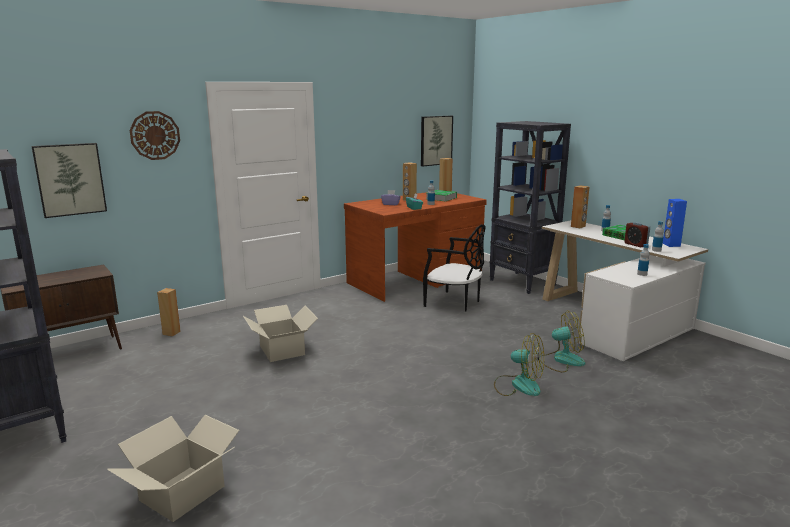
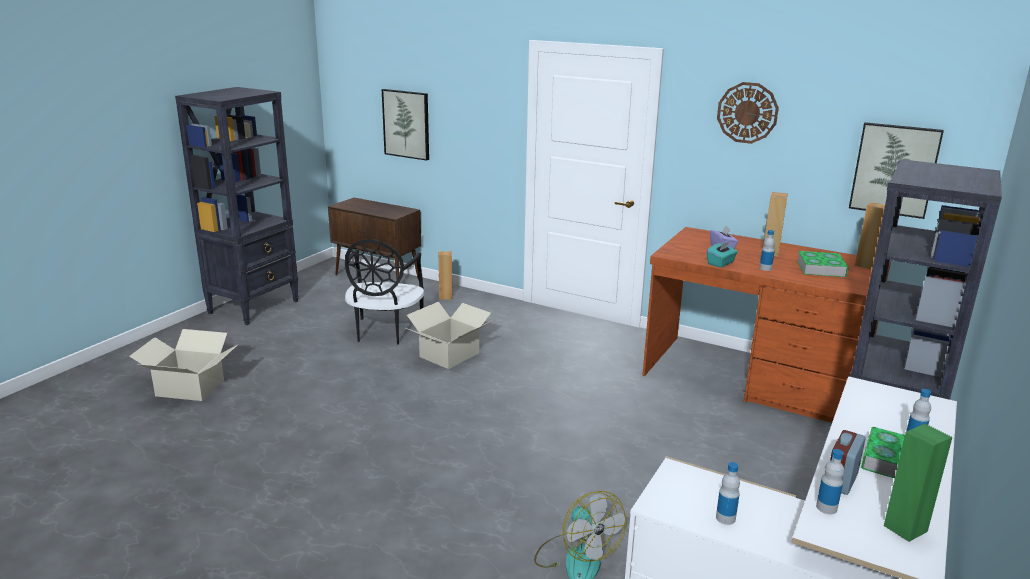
camera: 65 degrees right, 5 degrees up
wall clock [130,111,180,160] -> wall clock moved to [717,82,779,144]
black chair [423,224,486,312] -> black chair moved to [345,239,424,345]
fan [494,333,544,396] -> none
brown speaker [571,185,589,228] -> none
blue speaker [663,199,687,247] -> green speaker [884,424,952,542]

